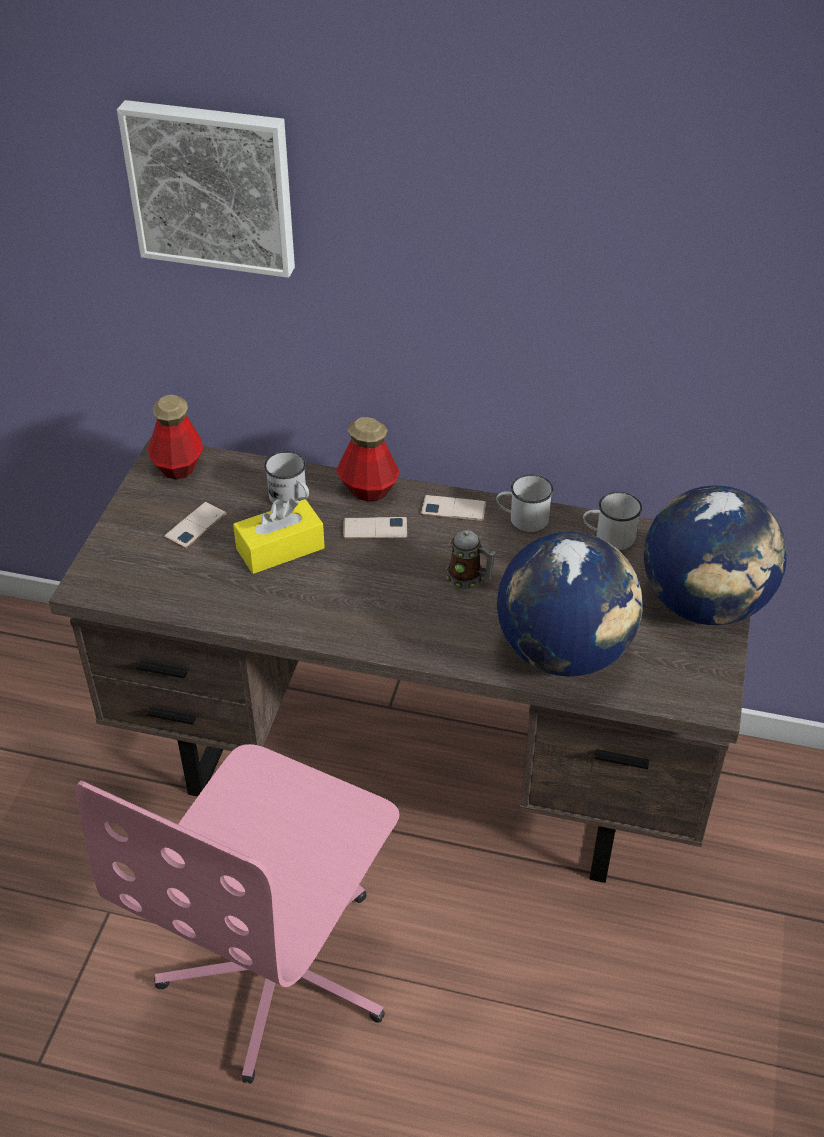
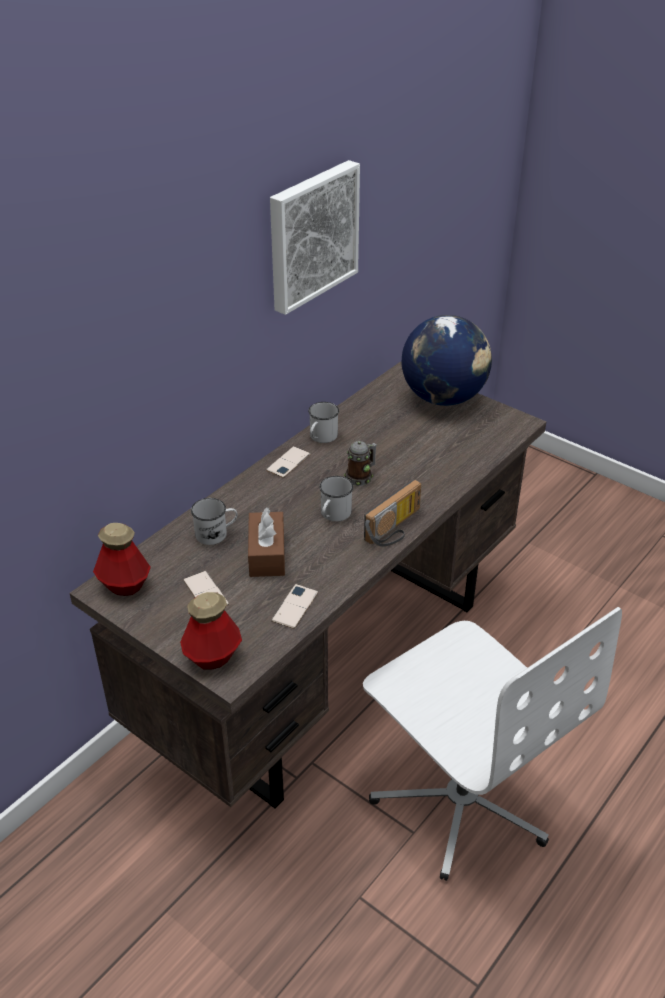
camera: 65 degrees left, 5 degrees down
pink office chair [75,744,399,1084] -> white office chair [363,607,622,881]
picture [117,100,295,278] -> picture moved to [270,160,360,315]
yellow tissue box [233,498,325,574] -> brown tissue box [248,507,285,577]
bottle [336,417,400,501] -> bottle moved to [180,592,242,670]
phone [343,517,407,539] -> phone moved to [271,584,318,629]
globe [497,532,643,677] -> none
white mug [583,492,642,550] -> white mug moved to [319,476,353,522]
none -> radio [364,479,421,547]

